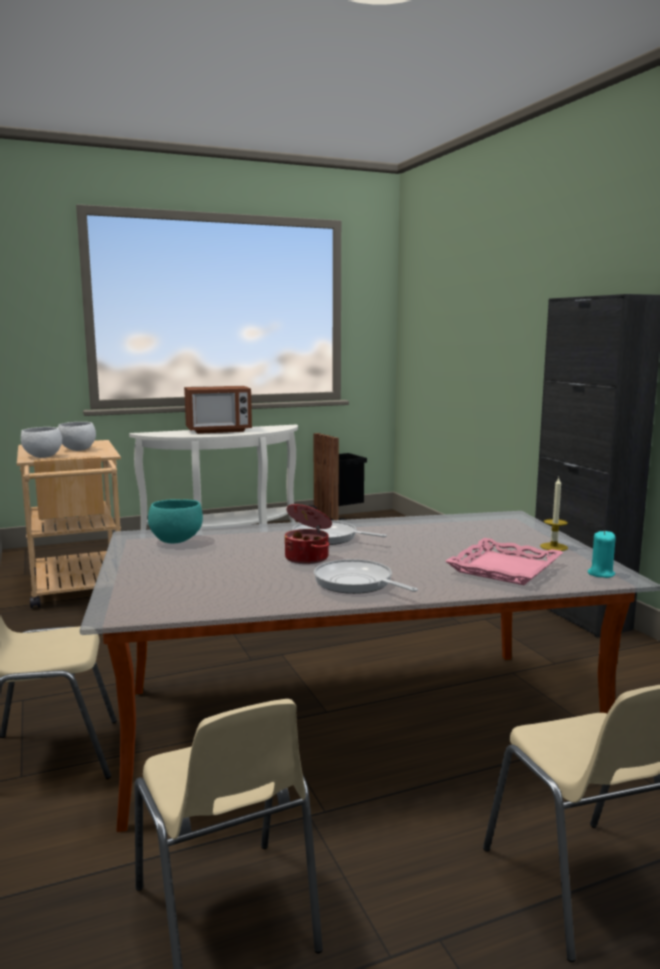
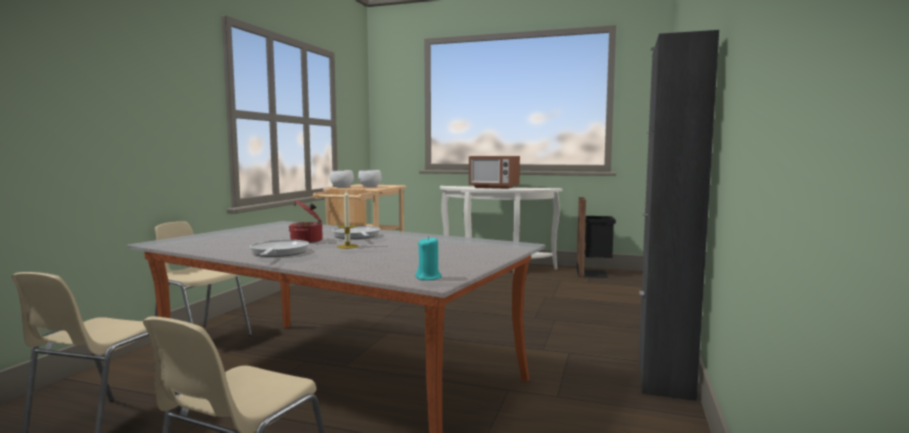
camera: 40 degrees right, 5 degrees down
turquoise bowl [148,500,203,544] -> none
pink tray [445,538,563,585] -> none
candle [540,478,568,551] -> candle moved to [337,191,358,249]

